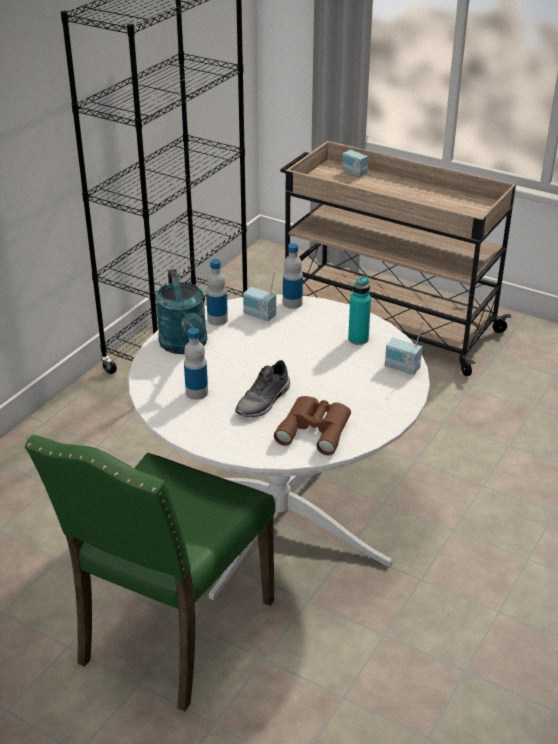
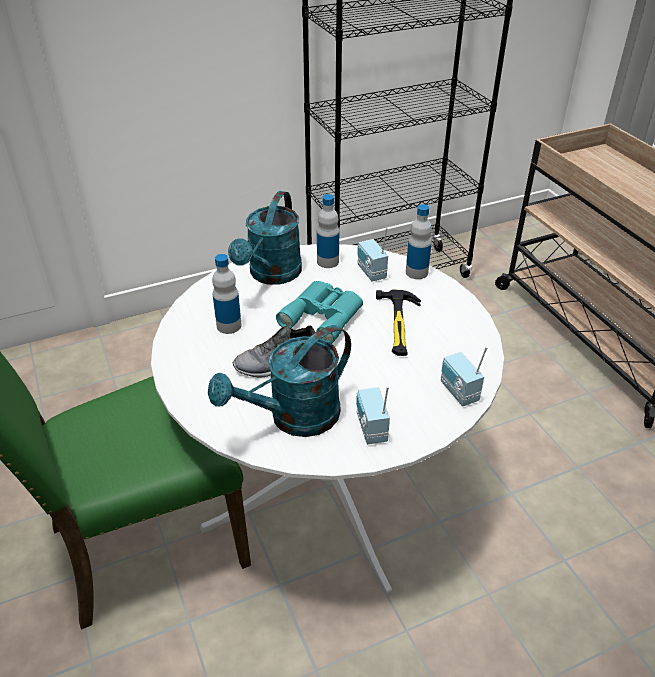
camera: 35 degrees right, 5 degrees up
brown binoculars [274,396,351,455] -> turquoise watering can [208,325,351,437]
radio [342,135,368,177] -> radio moved to [356,386,390,444]
turquoise bottle [348,276,371,345] -> none
none -> turquoise binoculars [276,281,363,344]
none -> hammer [376,289,421,356]

